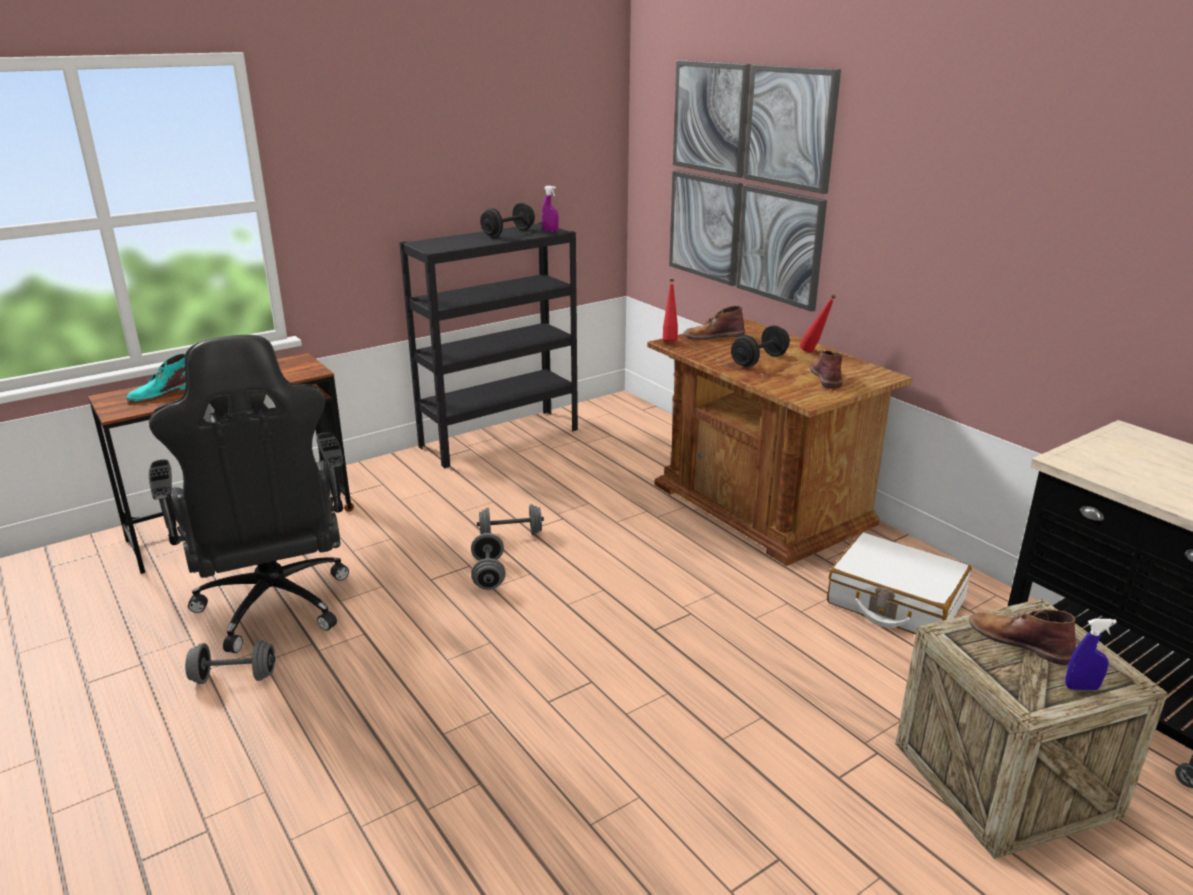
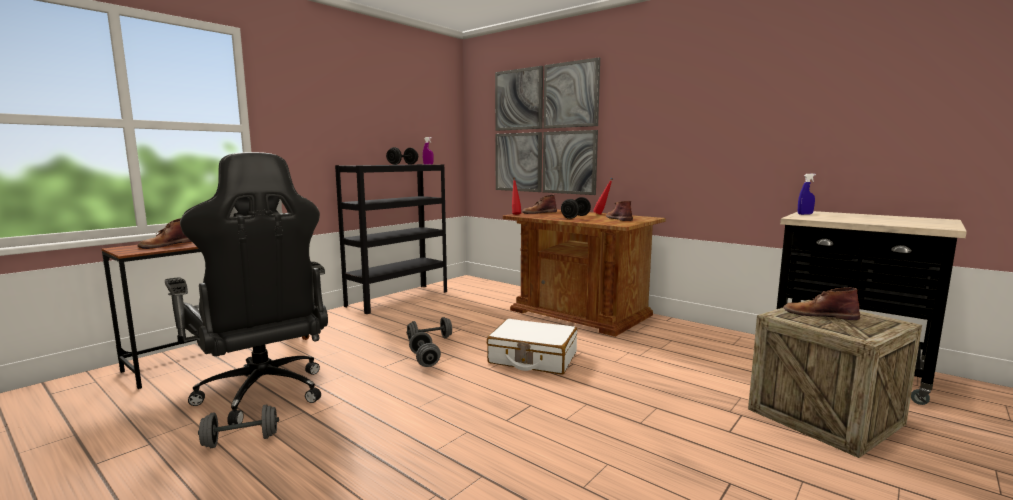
camera: 15 degrees left, 15 degrees down
turquoise boot [126,353,186,403] -> brown boot [138,218,192,249]
white suitcase [827,532,972,635] -> white suitcase moved to [487,319,577,375]
blue spray bottle [1065,619,1117,690] -> blue spray bottle moved to [798,173,816,215]

